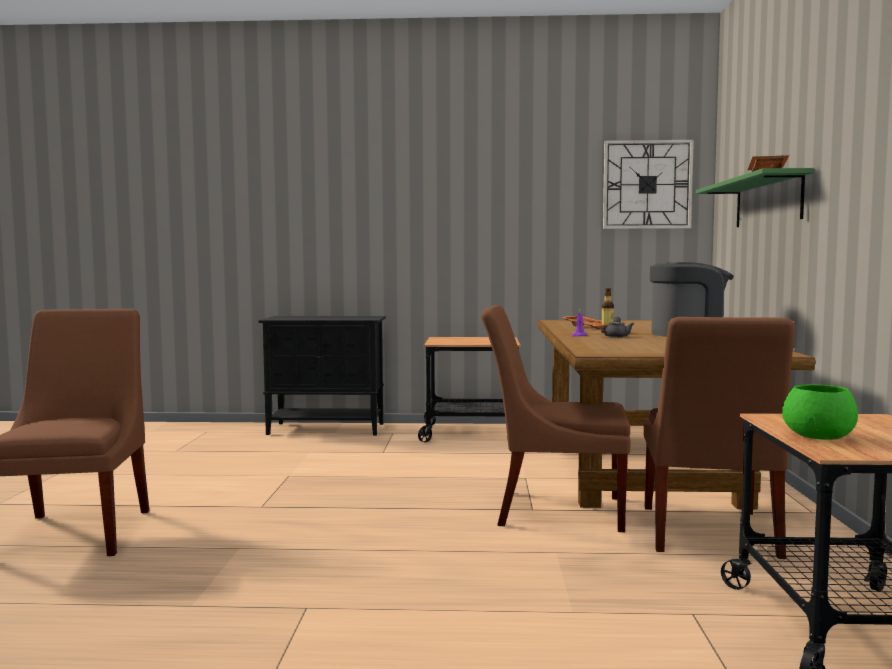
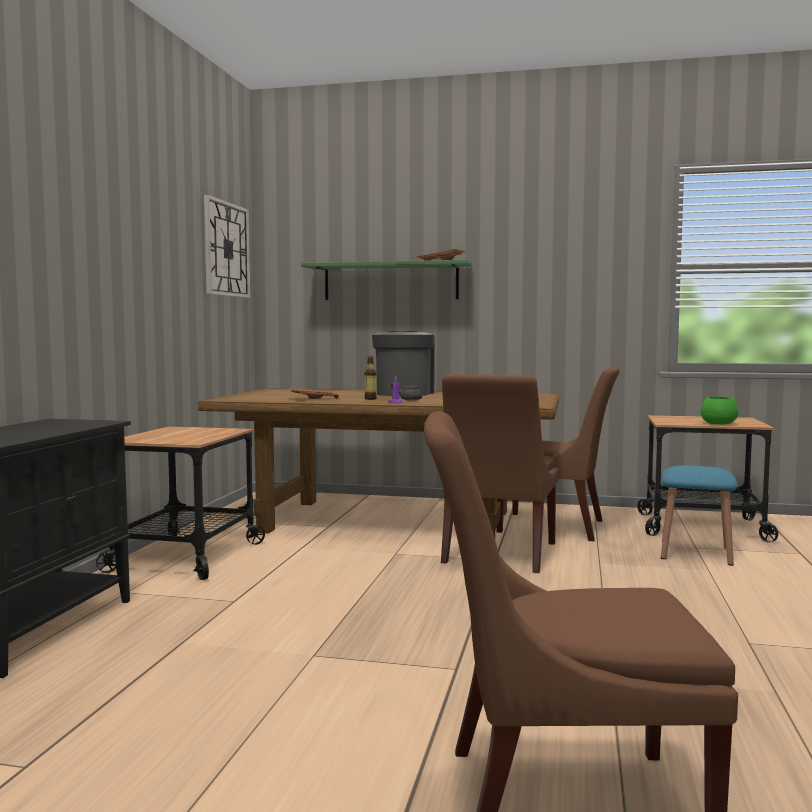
camera: 80 degrees left, 0 degrees up
none -> blue stool [661,465,737,566]

